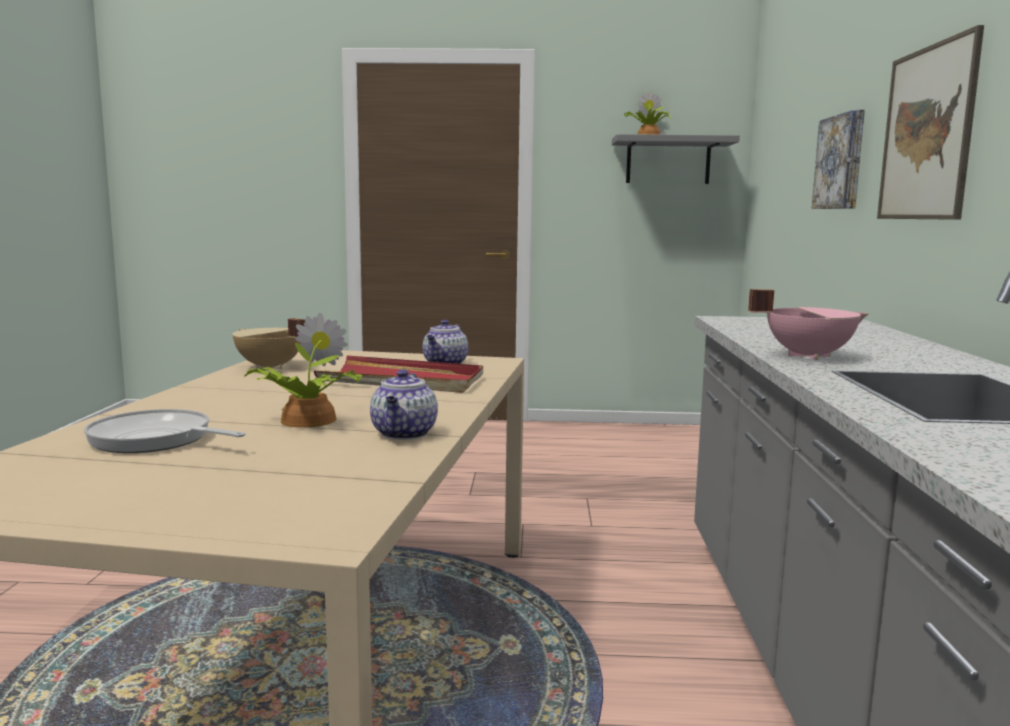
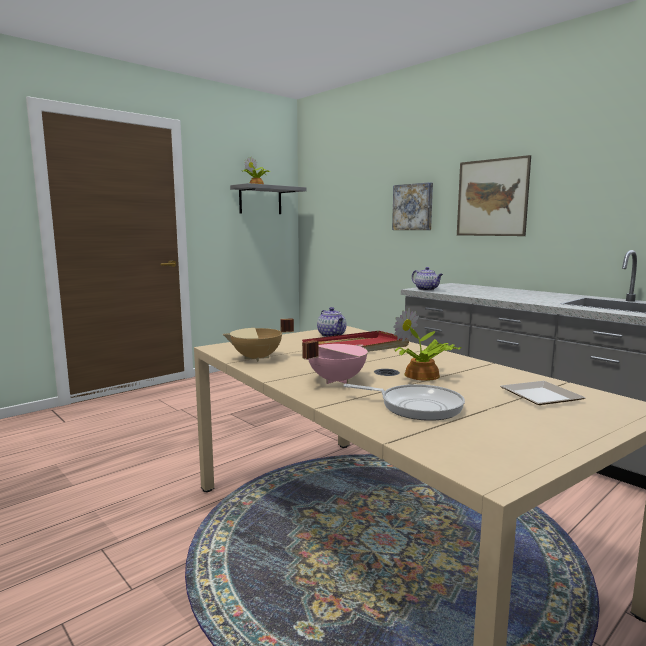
camera: 45 degrees left, 0 degrees up
frying pan [84,409,246,453] -> frying pan turned 135 degrees counterclockwise [343,384,465,421]
teapot [370,369,438,440] -> teapot moved to [412,267,443,291]
pink cooking pot [748,289,869,360] -> pink cooking pot moved to [302,340,368,384]
none -> plate [500,381,585,405]

